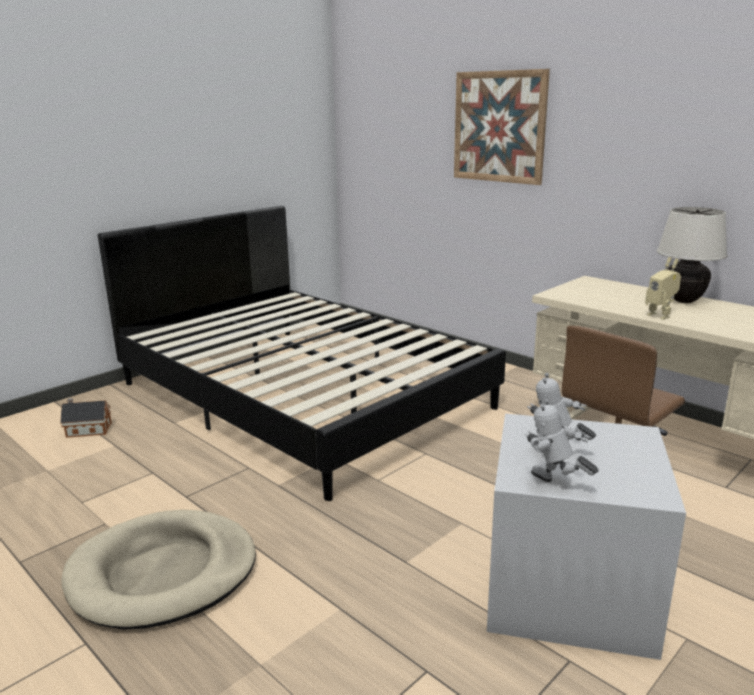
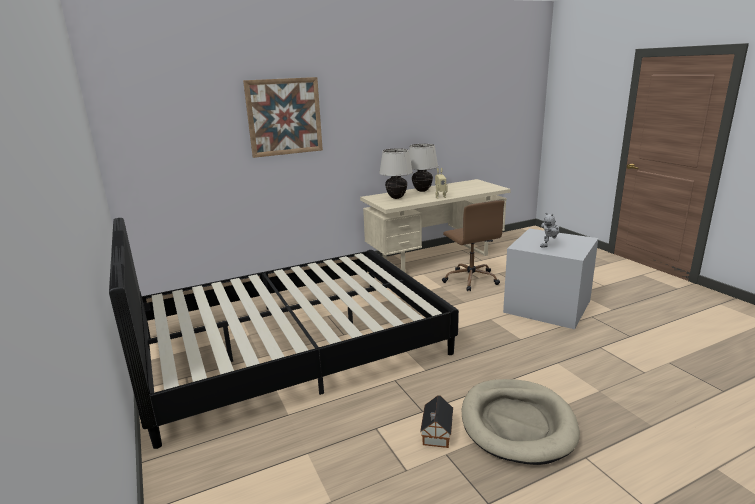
camera: 70 degrees left, 0 degrees up
toy house [60,398,112,438] -> toy house moved to [420,395,453,448]
toy robot [525,399,599,482] -> none
none -> beige table lamp [379,148,413,199]

